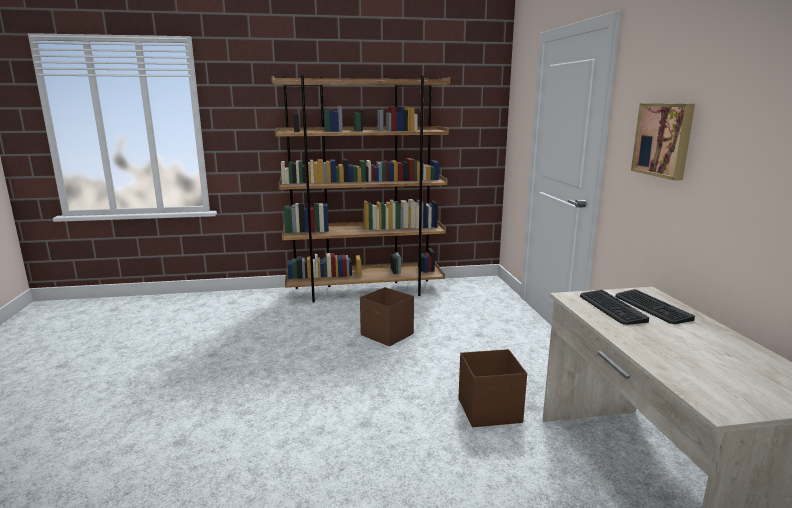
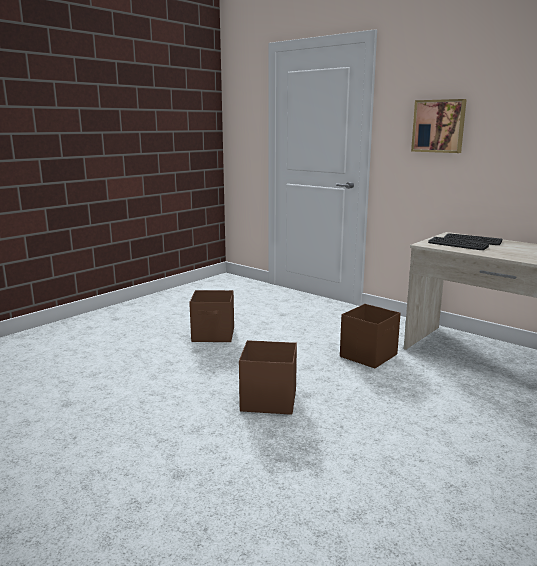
camera: 40 degrees left, 0 degrees up
brown bookcase [271,75,450,303] -> none
none -> brown storage box [239,340,297,415]

